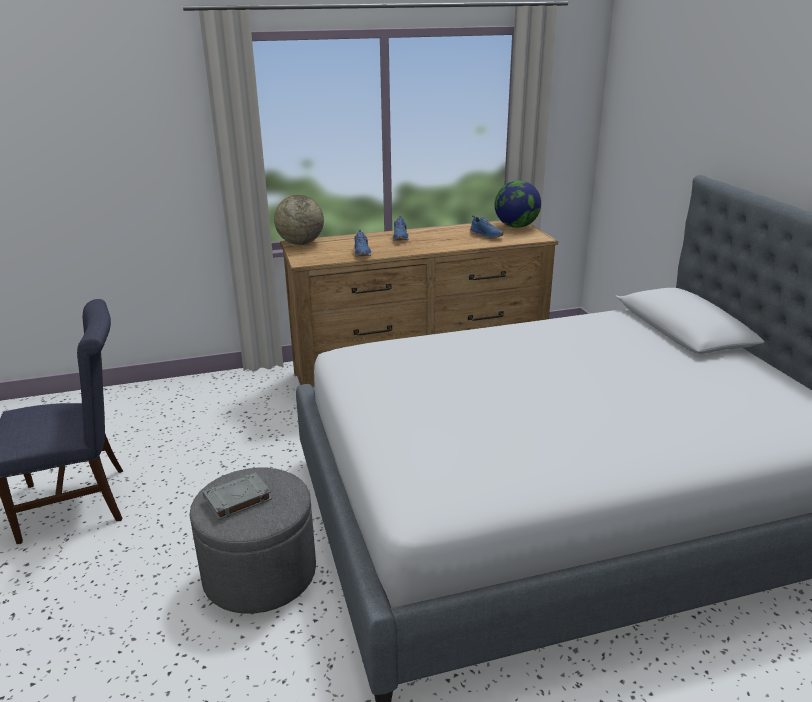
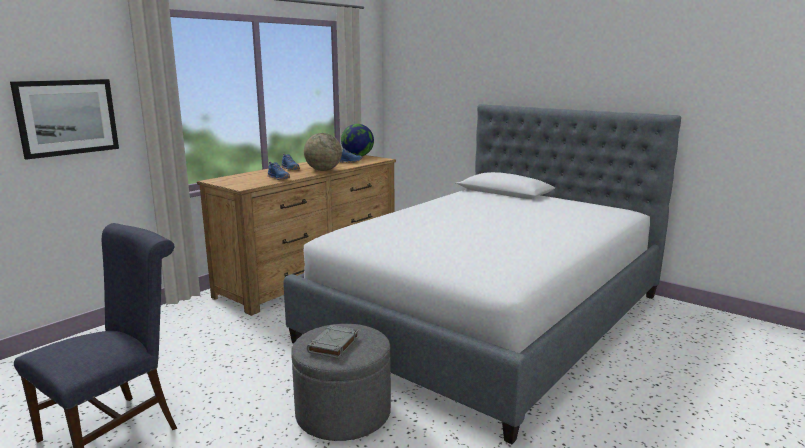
camera: 35 degrees left, 10 degrees down
globe [274,195,324,245] -> globe moved to [304,133,342,171]
none -> picture [10,79,119,160]

